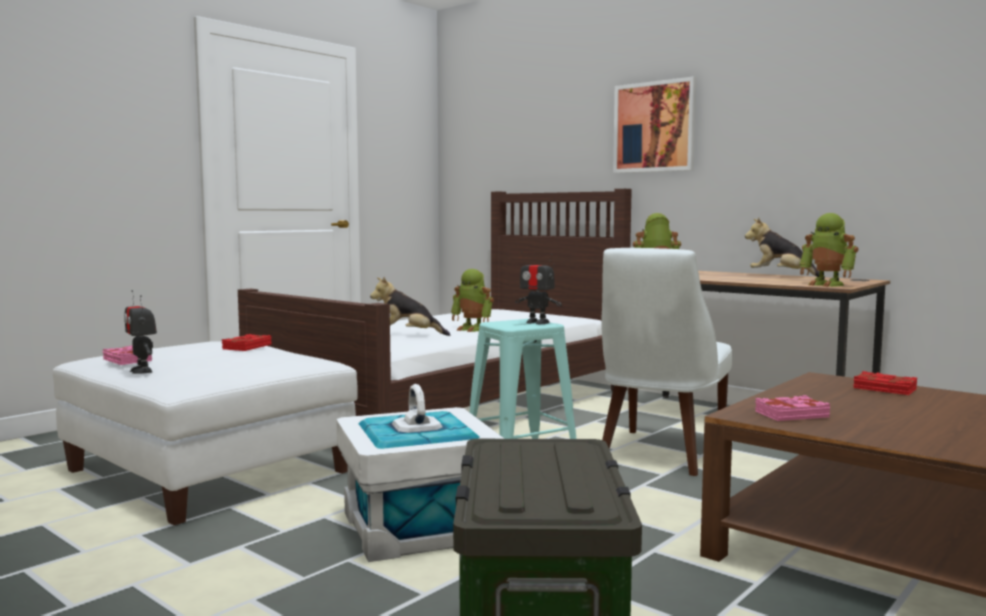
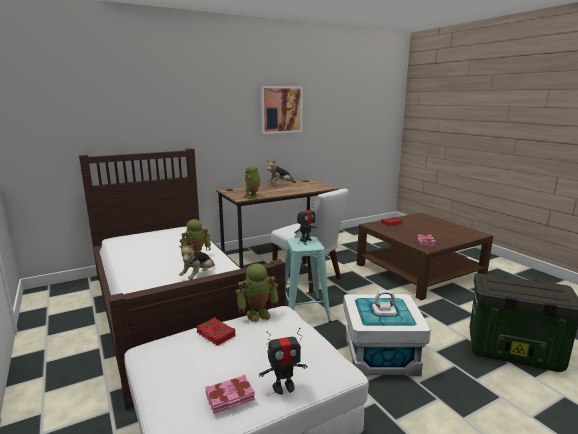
camera: 70 degrees left, 10 degrees up
picture [613,76,697,173] -> picture moved to [261,86,303,134]
toy robot [799,213,858,287] -> toy robot moved to [235,264,279,323]

